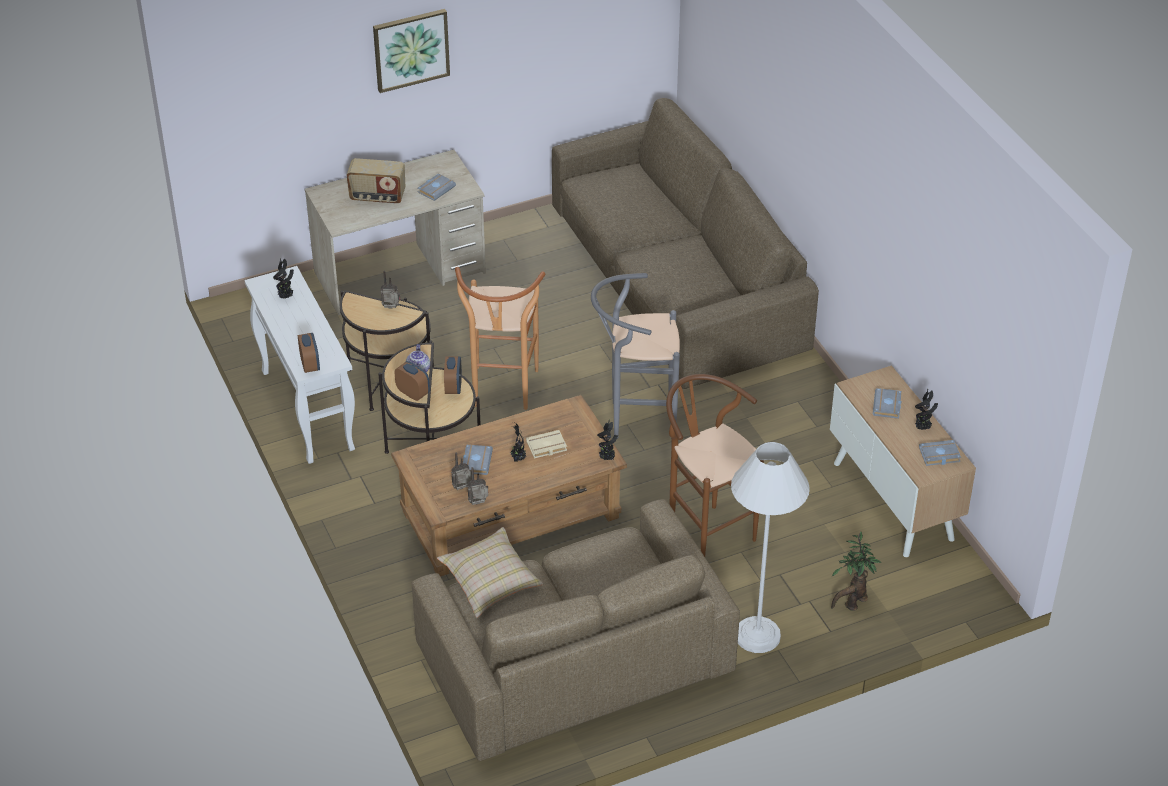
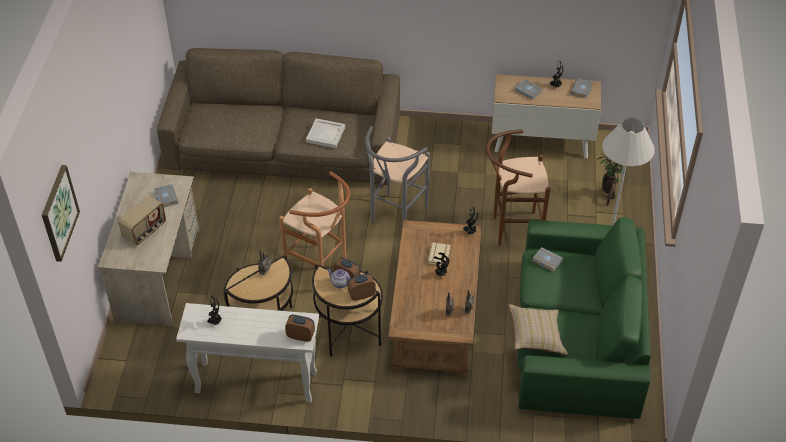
camera: 60 degrees left, 5 degrees up
picture [373,9,450,93] -> picture moved to [42,165,80,262]
brown sofa [412,499,740,761] -> green sofa [518,217,651,419]
grey book [463,445,493,475] -> grey book moved to [532,247,563,272]
none -> white tray [306,118,345,148]

